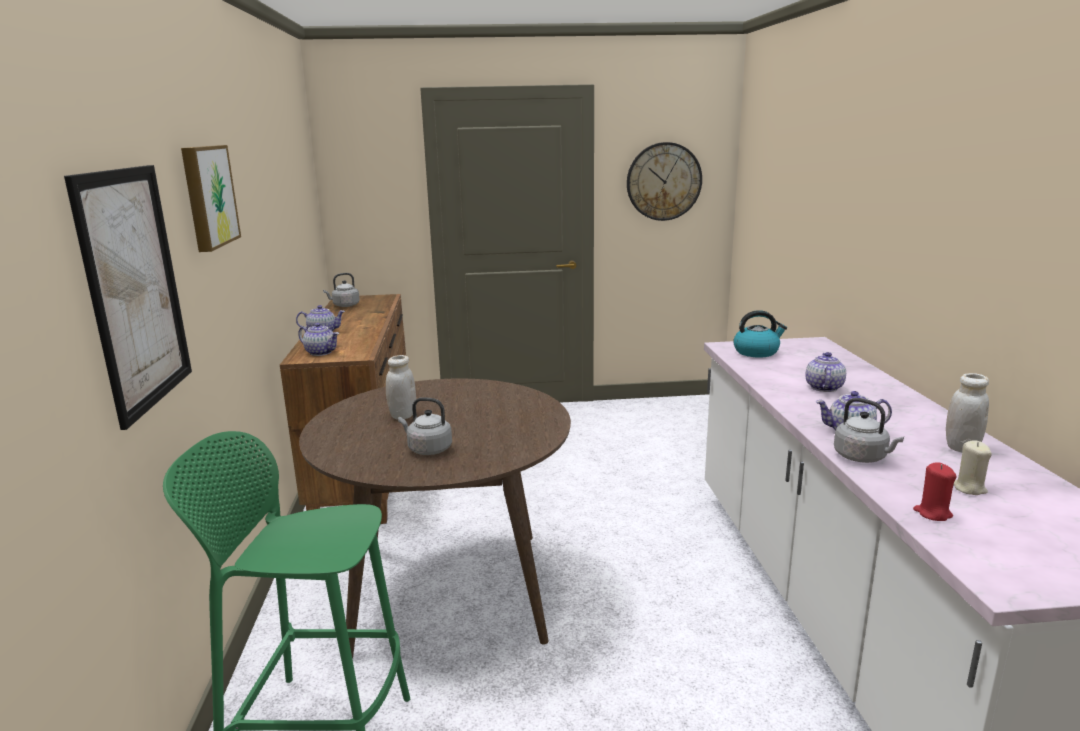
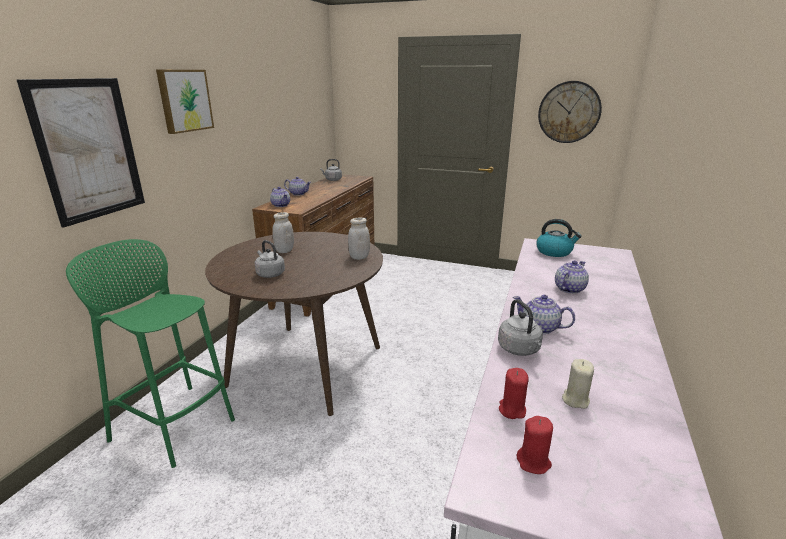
camera: 25 degrees right, 5 degrees up
white jar [946,373,989,452] -> white jar moved to [348,218,370,260]
none -> red candle [517,416,553,474]

